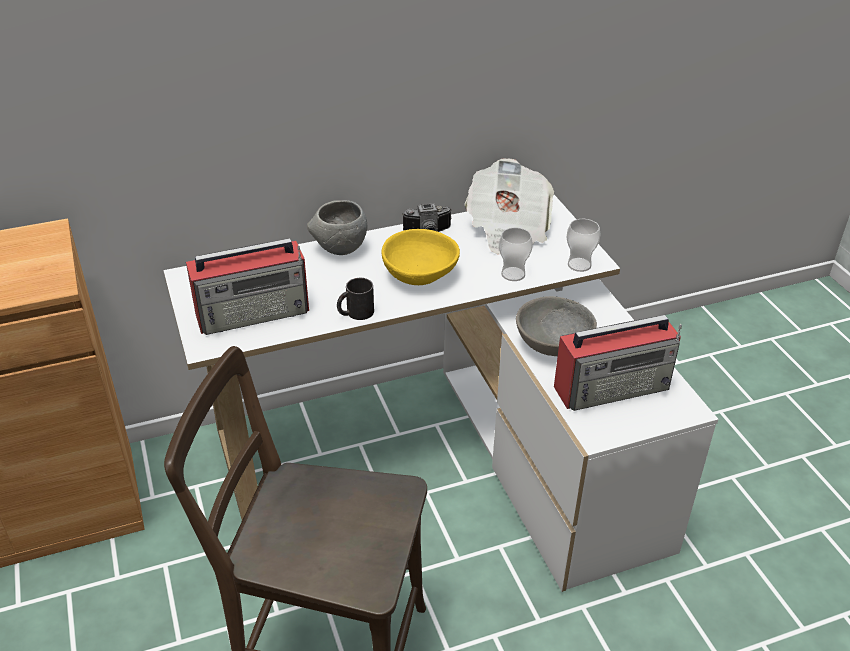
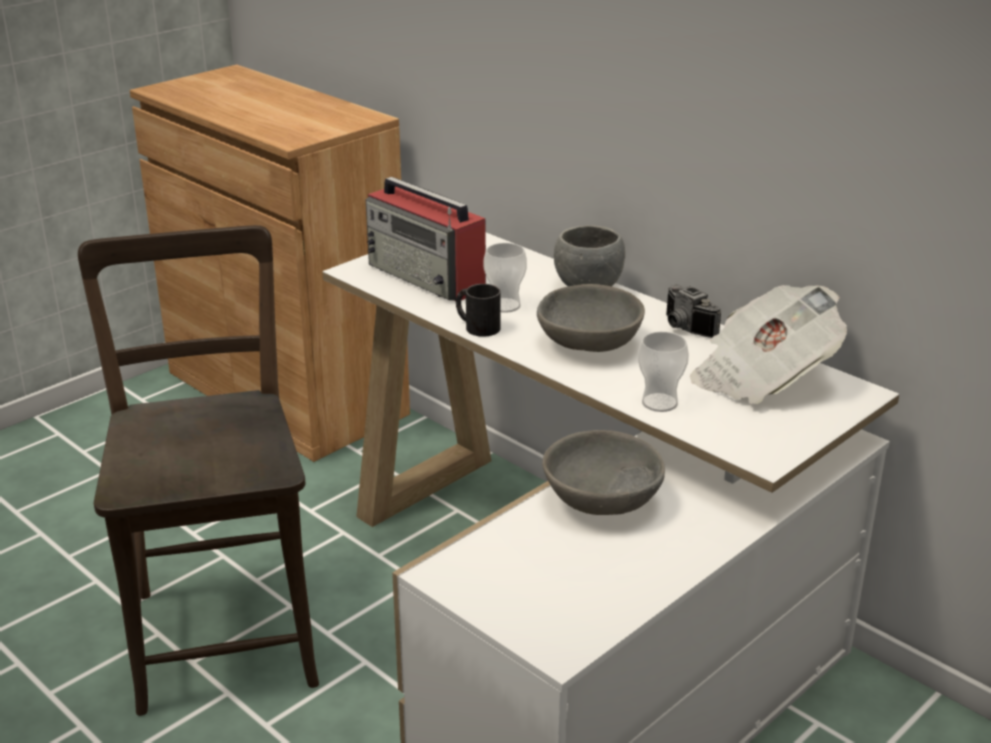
camera: 65 degrees right, 10 degrees down
yellow bowl [382,229,460,285] -> grey bowl [537,284,645,352]
radio [554,315,682,411] -> none
cup [566,219,600,272] -> cup moved to [484,243,527,313]

